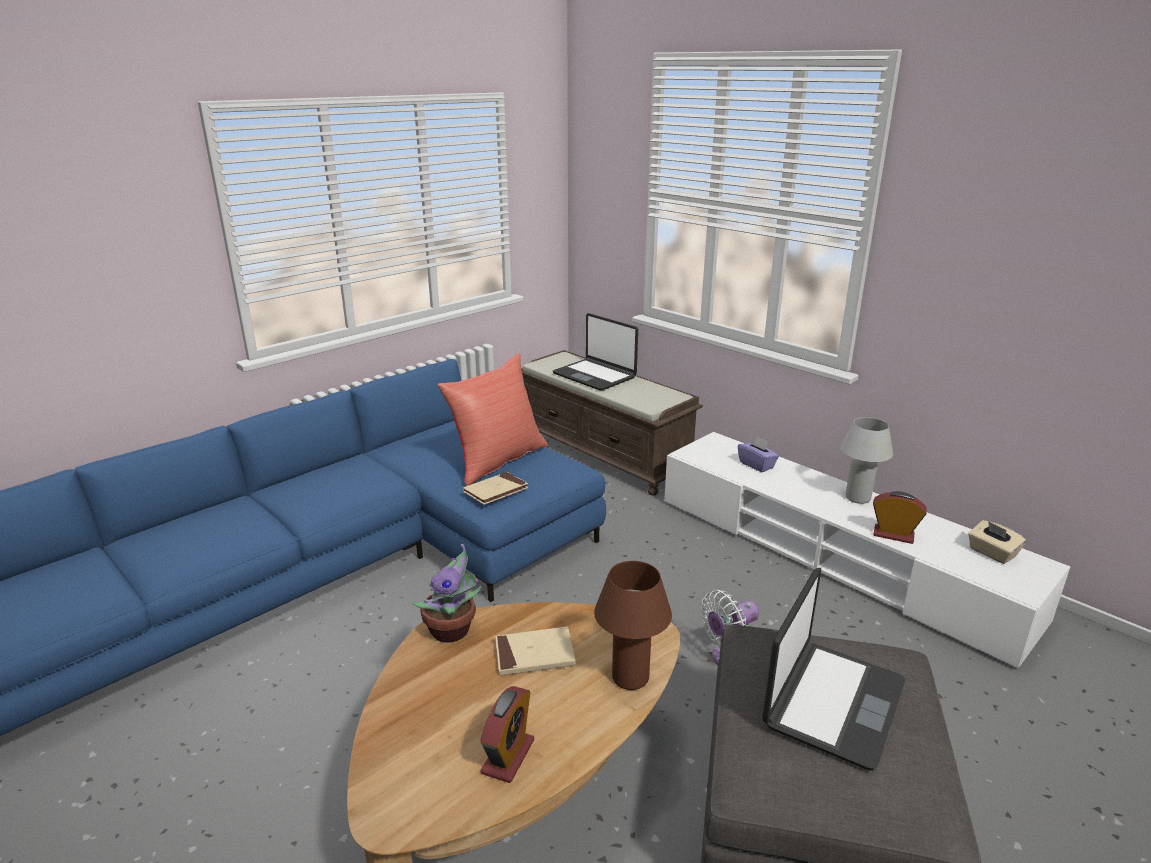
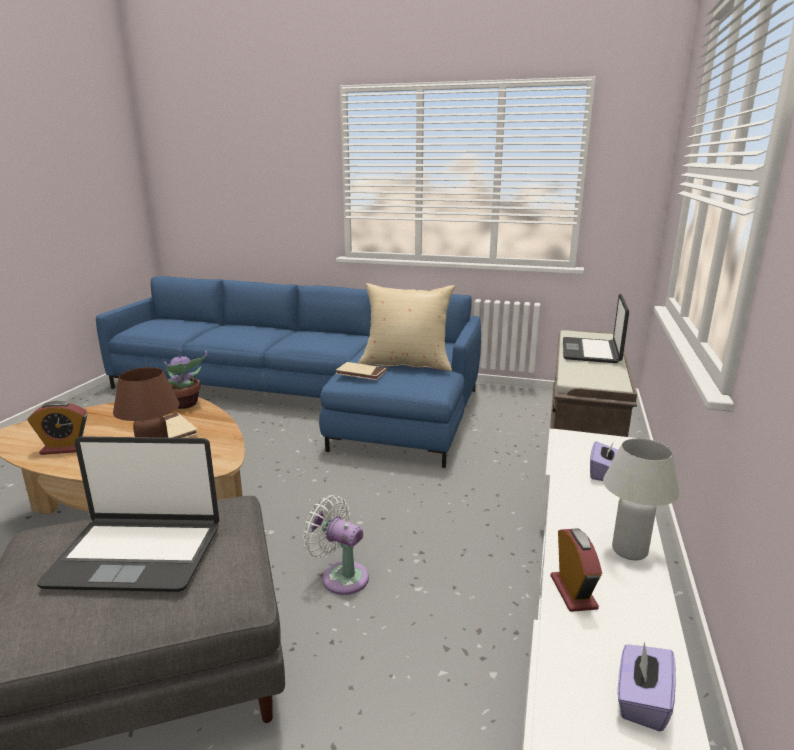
camera: 60 degrees right, 5 degrees down
red pillow [438,353,548,486] -> beige pillow [358,283,455,372]
beige tissue box [968,520,1026,564] -> purple tissue box [618,642,676,732]

